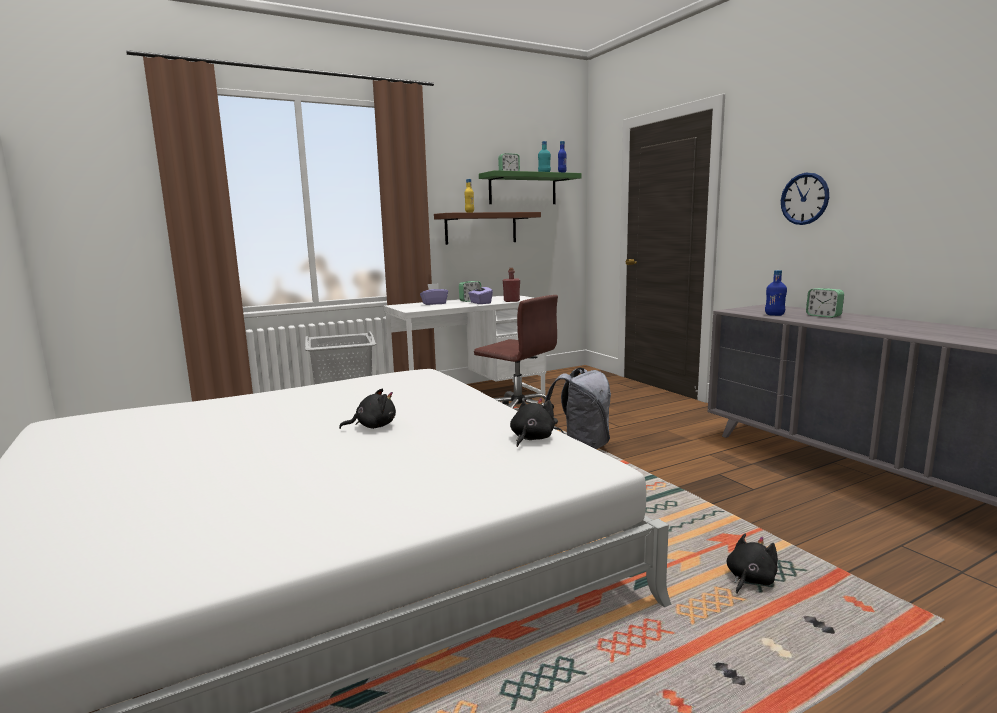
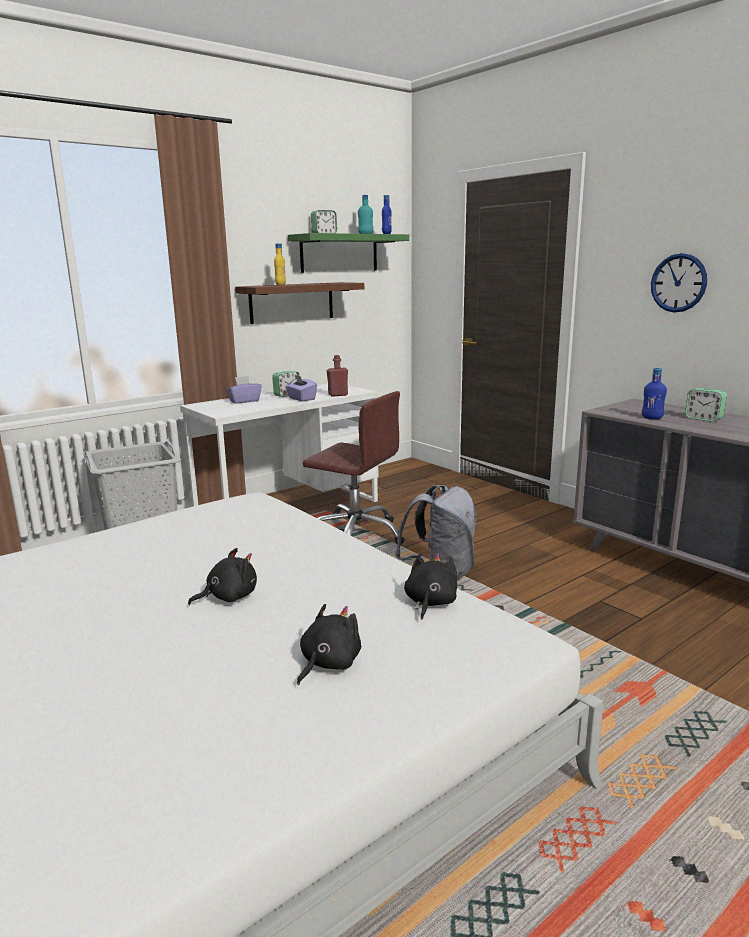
camera: 10 degrees left, 5 degrees up
black plush toy [727,534,778,594] -> black plush toy moved to [297,604,361,685]

